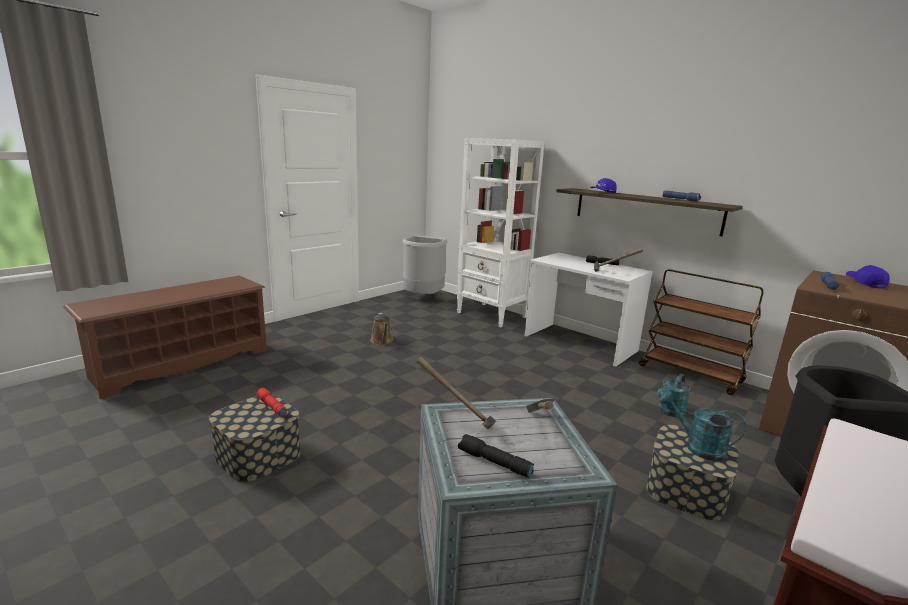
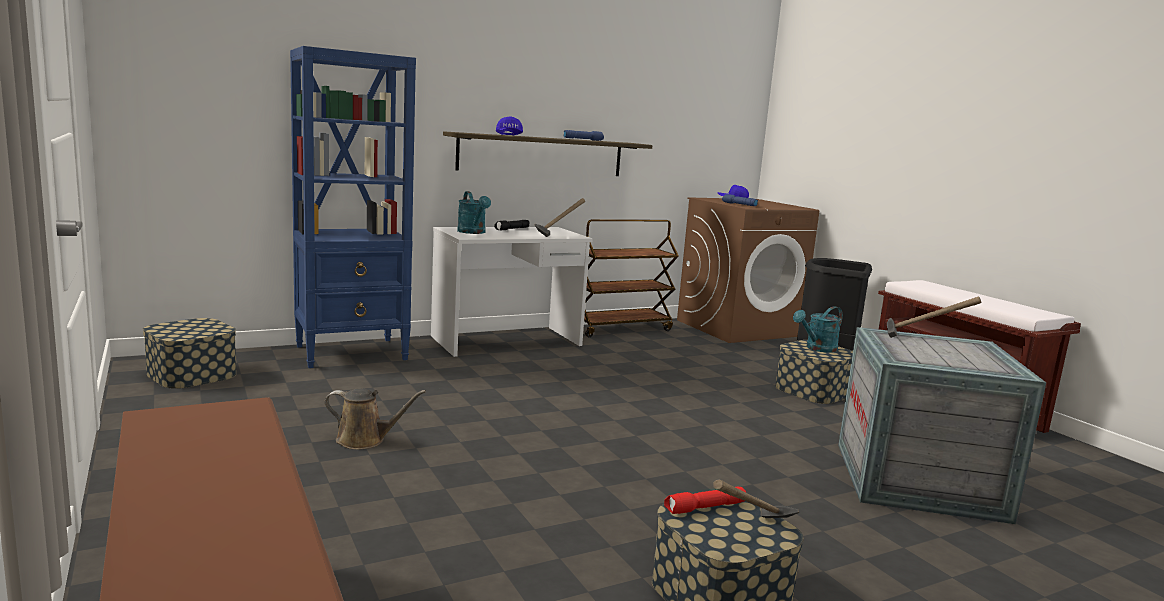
camera: 70 degrees left, 5 degrees down
grey trash can [402,235,448,294] -> storage box [143,318,237,389]
hammer [416,357,496,429] -> hammer moved to [713,479,800,518]
white bookcase [457,138,545,327] -> blue bookcase [290,46,416,368]
black flashlight [458,434,534,478] -> none
turquoise watering can [657,374,690,417] -> turquoise watering can moved to [457,191,491,234]

